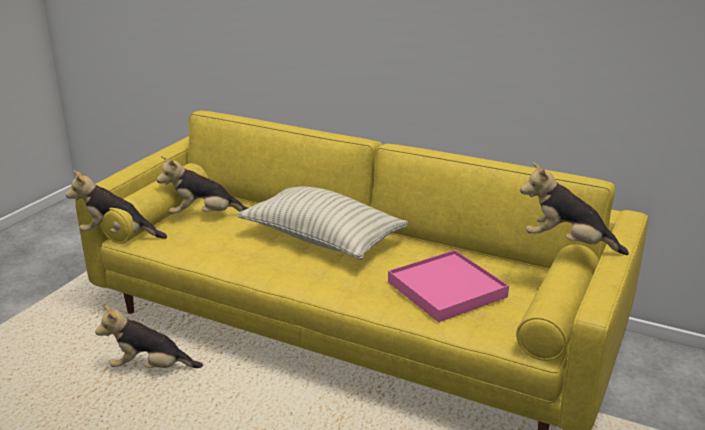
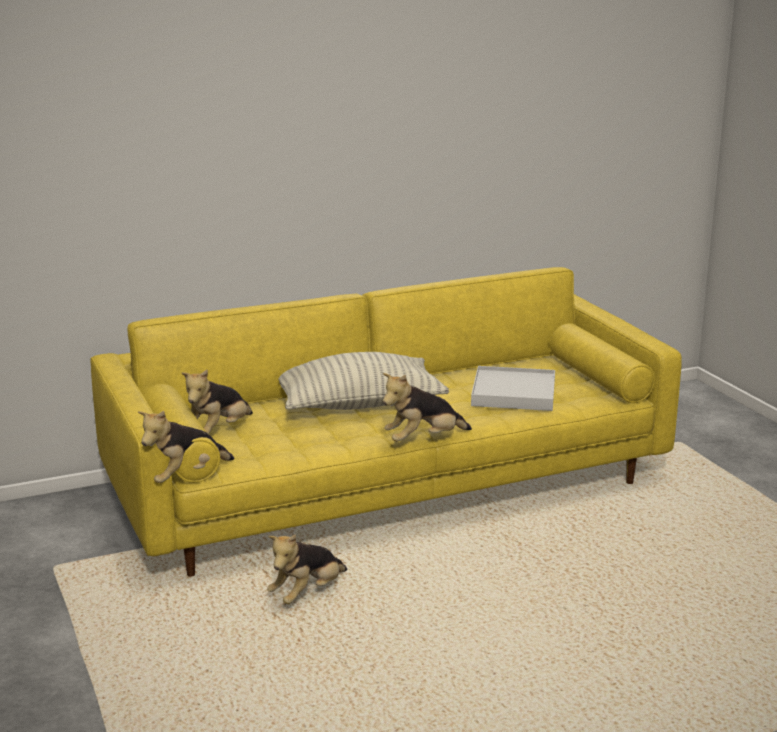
camera: 50 degrees left, 5 degrees down
pink tray [388,250,509,322] -> white tray [471,366,555,411]
plush toy [520,162,629,255] -> plush toy moved to [383,373,472,442]

